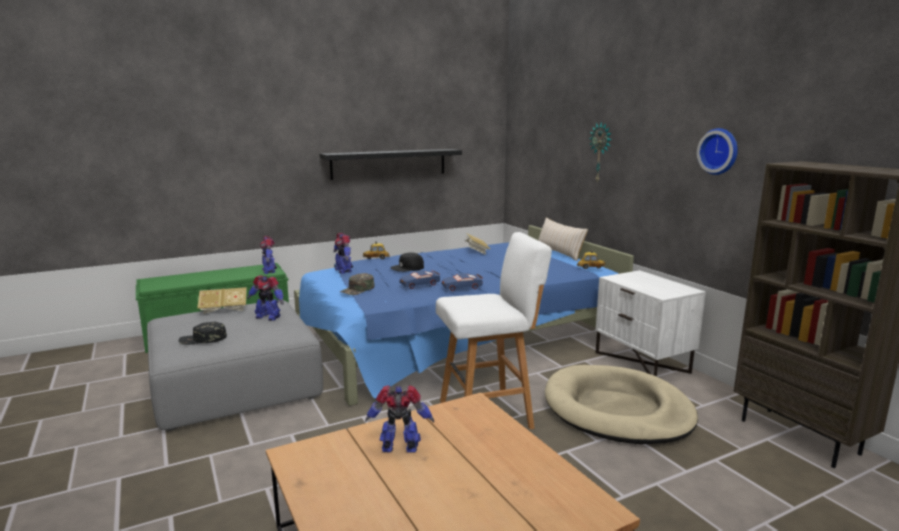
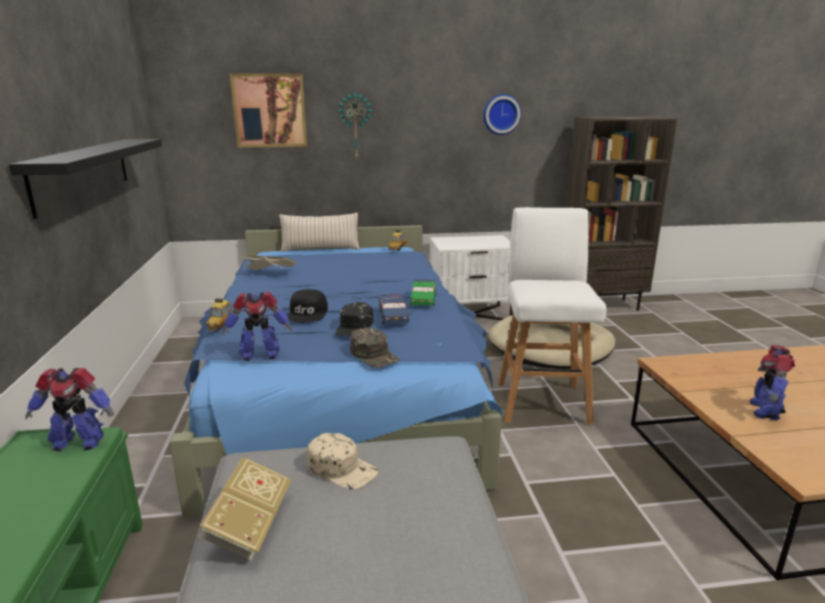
camera: 70 degrees left, 5 degrees up
black cap [179,322,227,345] -> black cap moved to [335,302,374,336]
toy robot [247,275,284,321] -> beige cap [307,433,378,490]
blue toy car [442,273,483,291] -> green toy car [410,280,436,306]
none -> picture [230,73,307,148]

